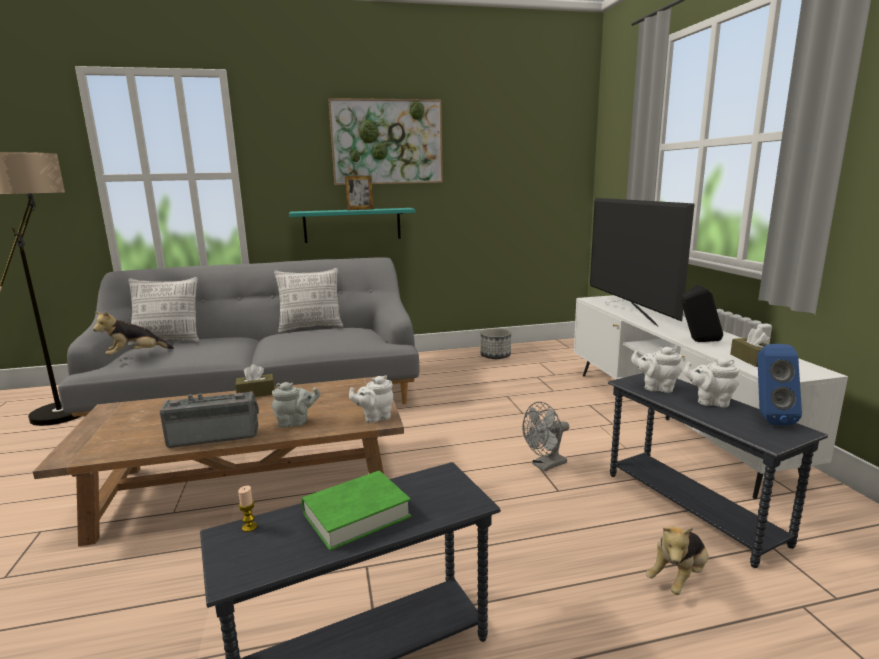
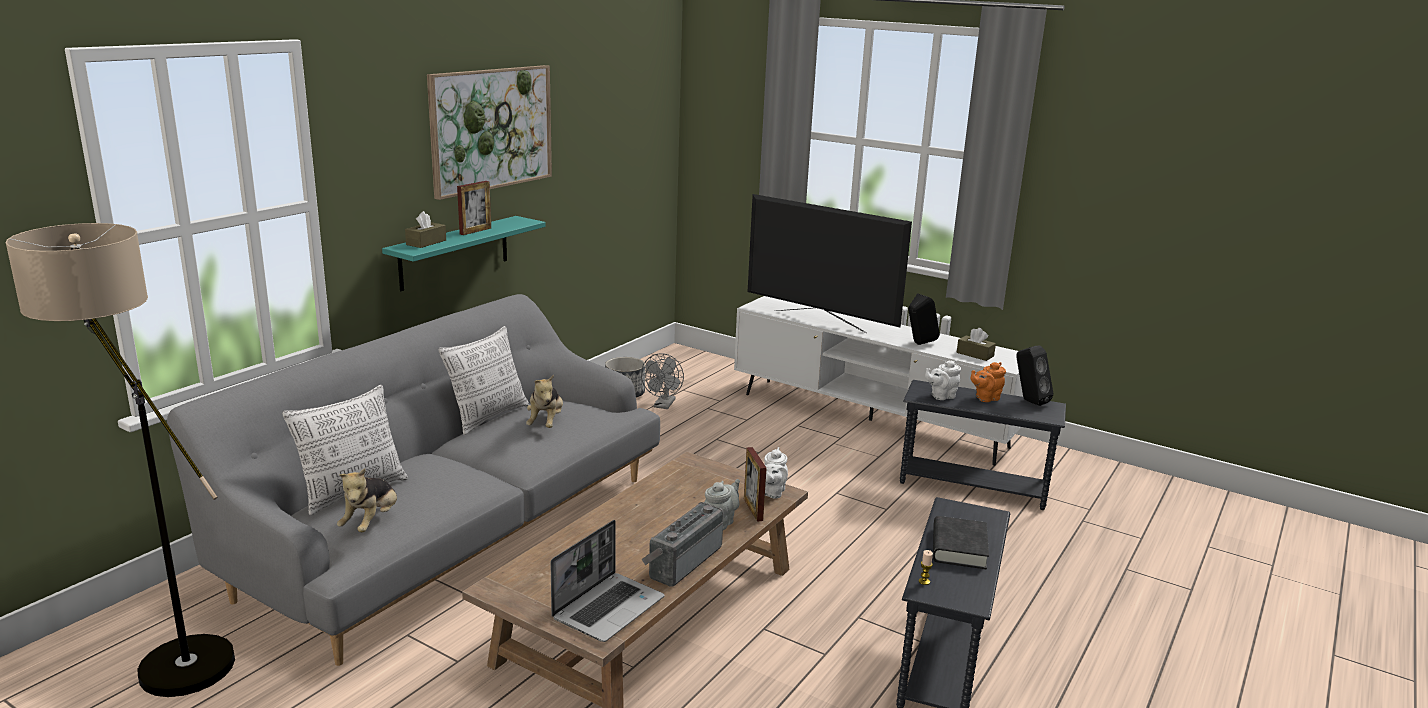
camera: 45 degrees left, 5 degrees up
brown tissue box [235,364,275,397] -> brown tissue box moved to [405,211,446,248]
green book [301,471,411,551] -> black book [933,516,989,570]
grey fan [522,402,569,471] -> grey fan moved to [641,353,684,409]
plush toy [646,527,709,595] -> plush toy moved to [526,375,563,428]
white teapot [683,358,740,407] -> orange teapot [971,362,1006,402]
blue speaker [757,344,802,425] -> black speaker [1016,345,1053,406]
none -> laptop [550,520,665,642]
none -> picture frame [744,447,767,522]

